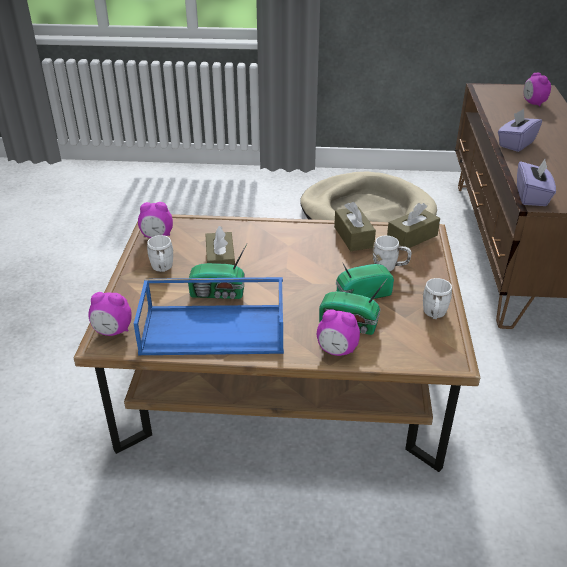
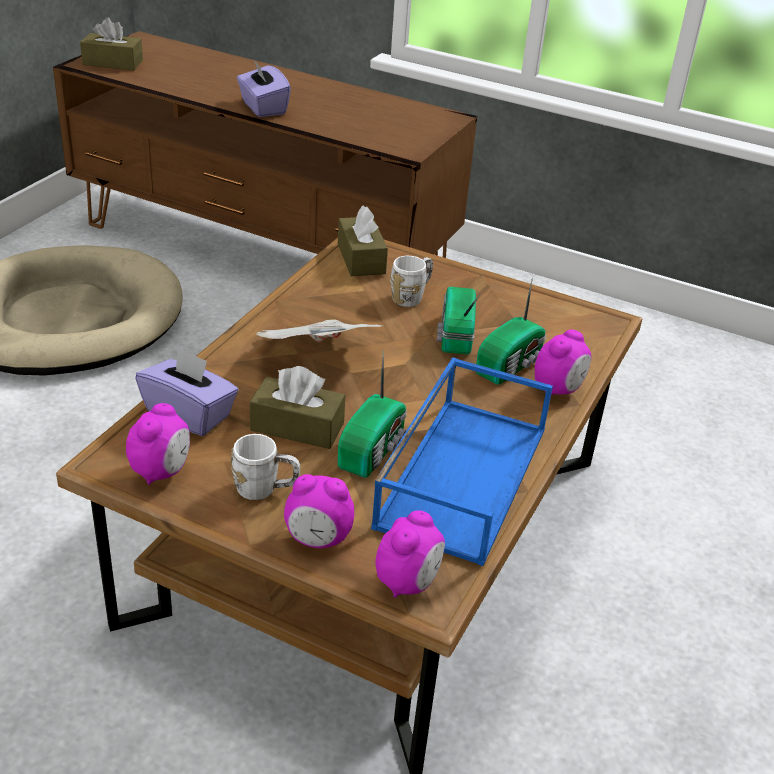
camera: 70 degrees left, 0 degrees up
brown tissue box [334,202,376,251] -> brown tissue box moved to [80,18,143,70]
white mug [423,278,452,319] -> none
purple tissue box [517,159,556,206] -> purple tissue box moved to [135,347,239,436]
alarm clock [523,73,551,107] -> alarm clock moved to [284,474,354,548]
none -> newspaper [256,319,382,342]

